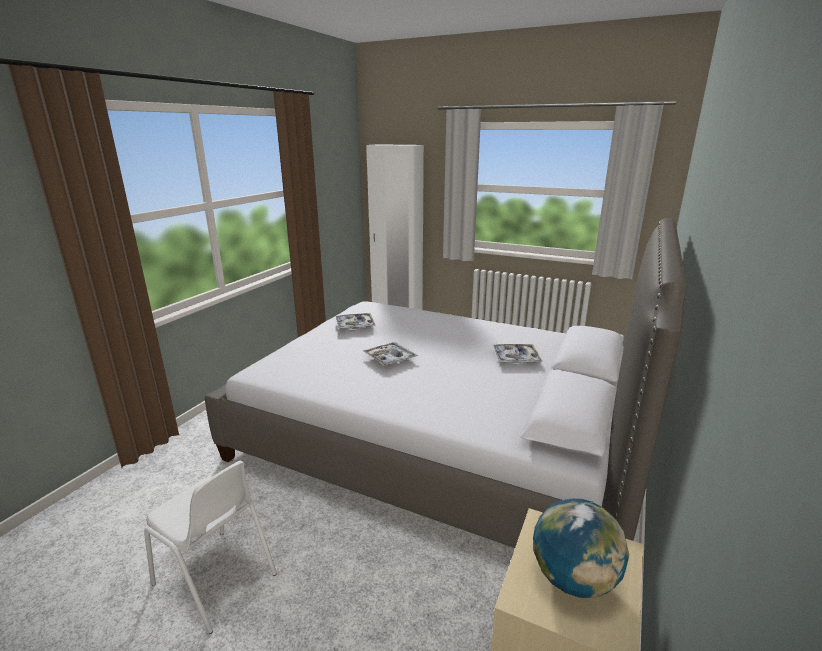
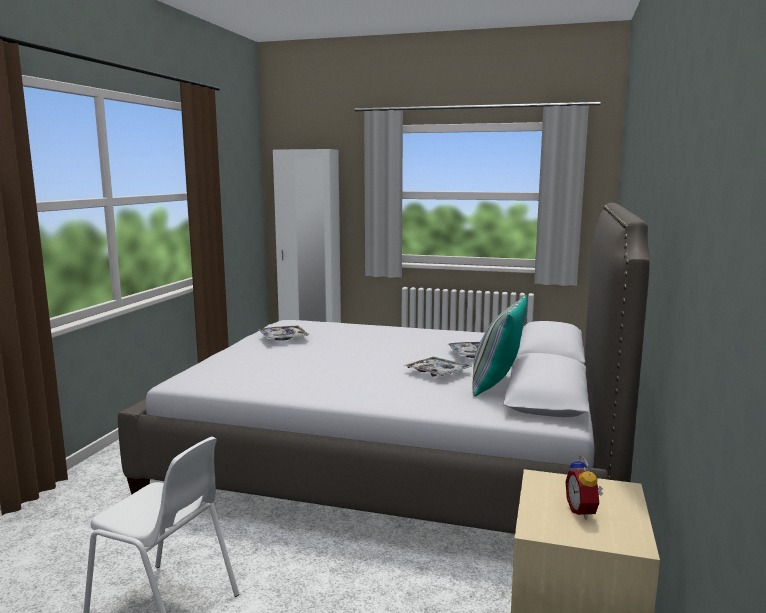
camera: 10 degrees left, 10 degrees down
tray [363,342,418,366] -> tray moved to [404,357,472,377]
globe [533,499,629,598] -> alarm clock [565,456,603,520]
none -> pillow [472,295,527,396]

